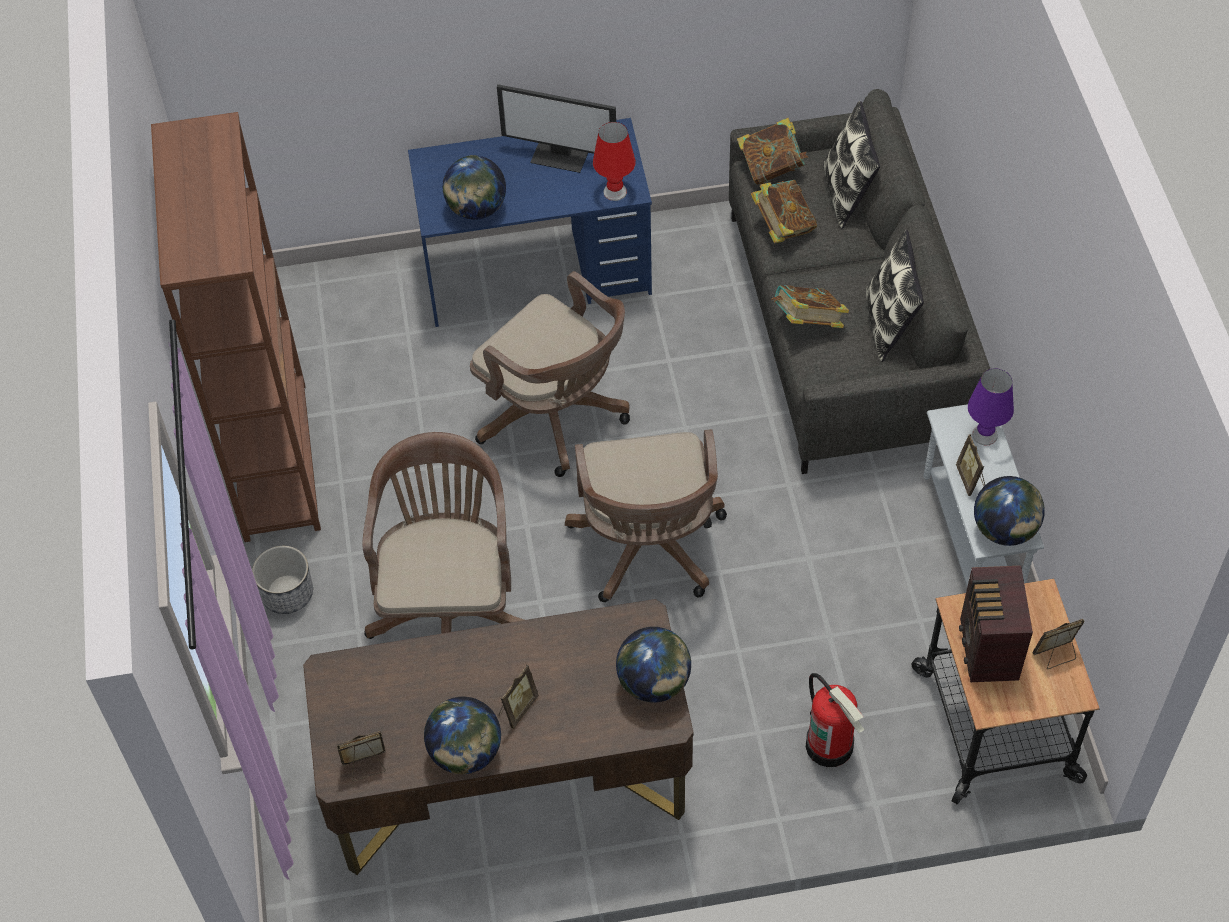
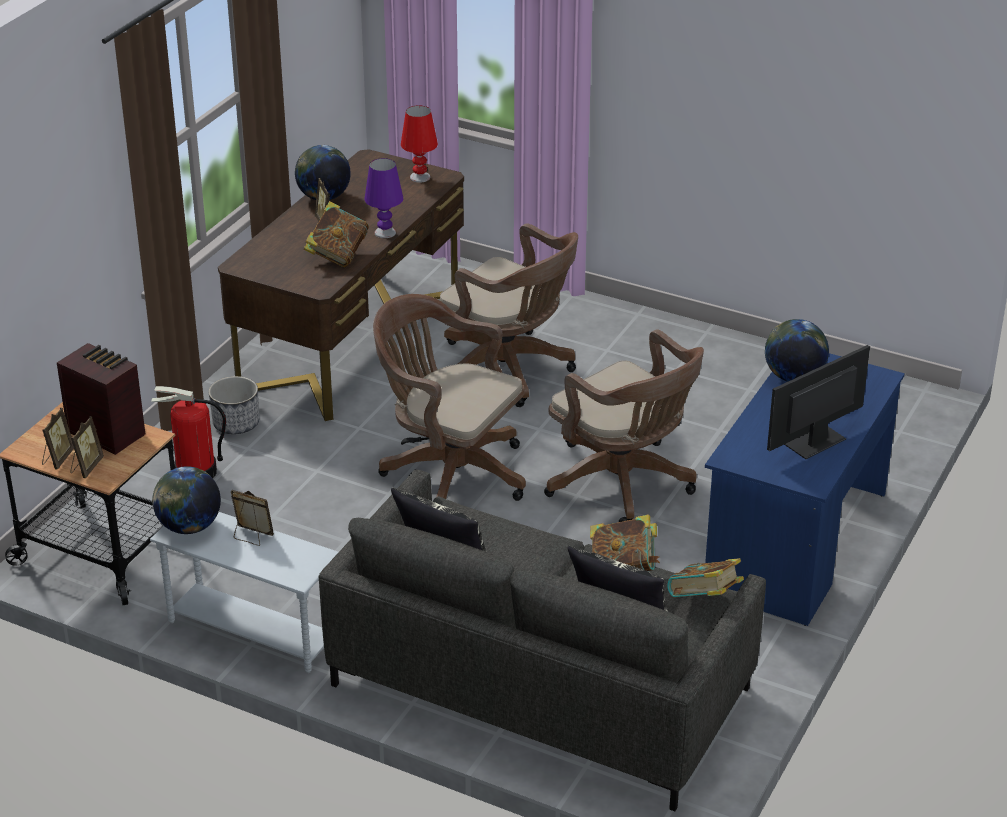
camera: 125 degrees right, 20 degrees down
brown bookcase [151,112,321,542] -> none
planter [252,546,313,614] -> planter moved to [209,376,259,434]
picture frame [337,731,386,781] -> picture frame moved to [71,416,104,478]
brown office chair [470,271,630,477] -> brown office chair turned 120 degrees counterclockwise [544,330,704,522]
red table lamp [593,122,636,201] -> red table lamp moved to [401,105,438,182]
globe [616,627,691,703] -> none
book [772,285,849,328] -> book moved to [304,201,369,267]
purple table lamp [968,368,1014,446] -> purple table lamp moved to [365,158,403,238]

